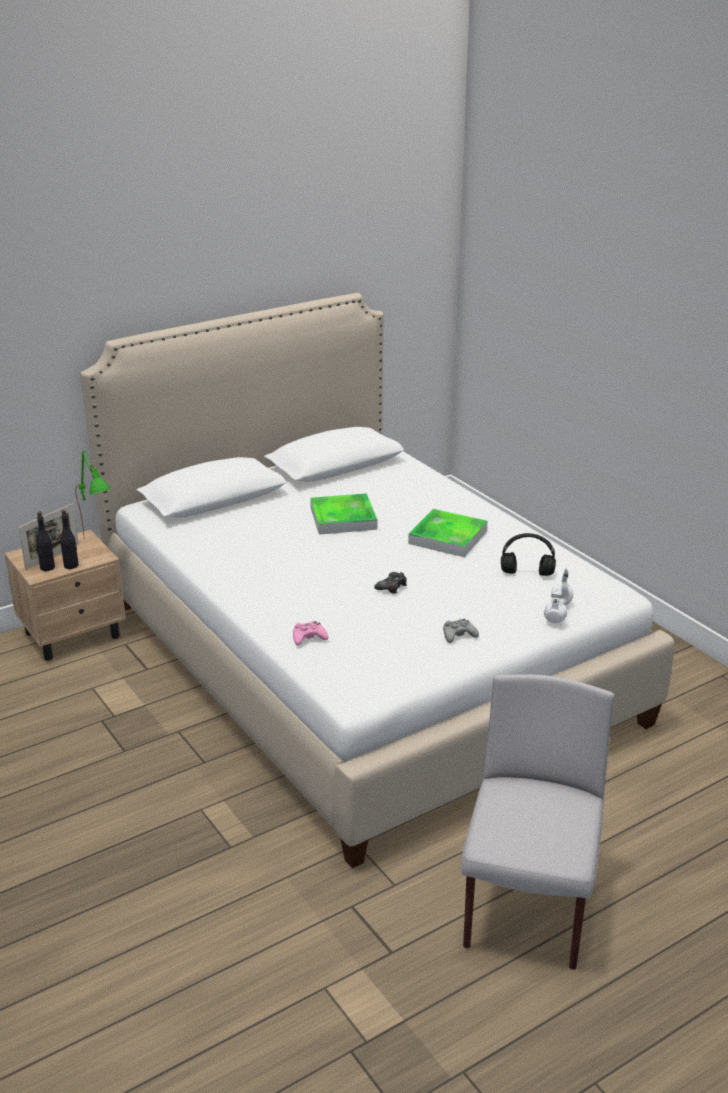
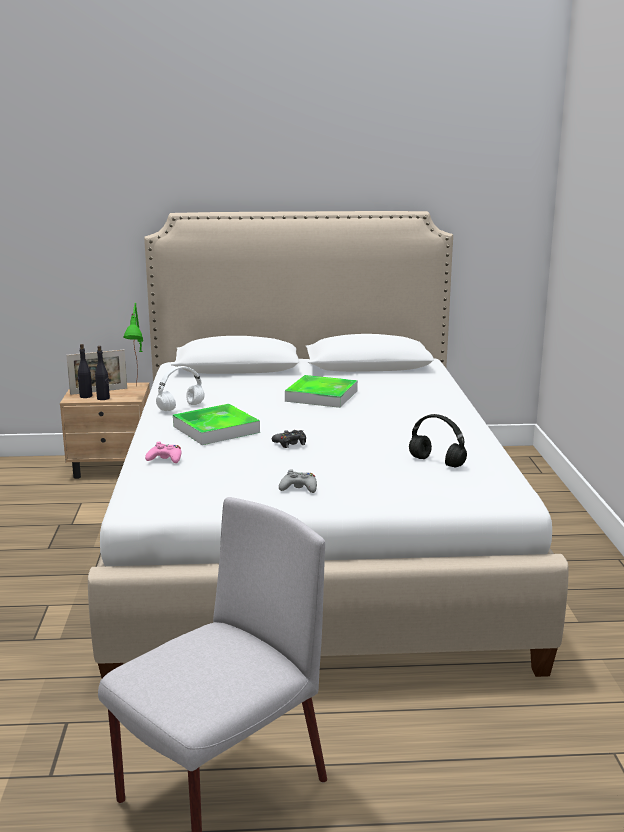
camera: 30 degrees right, 10 degrees down
tray [408,509,488,557] -> tray moved to [173,404,260,445]
white headphones [544,567,573,623] -> white headphones moved to [156,366,205,411]

